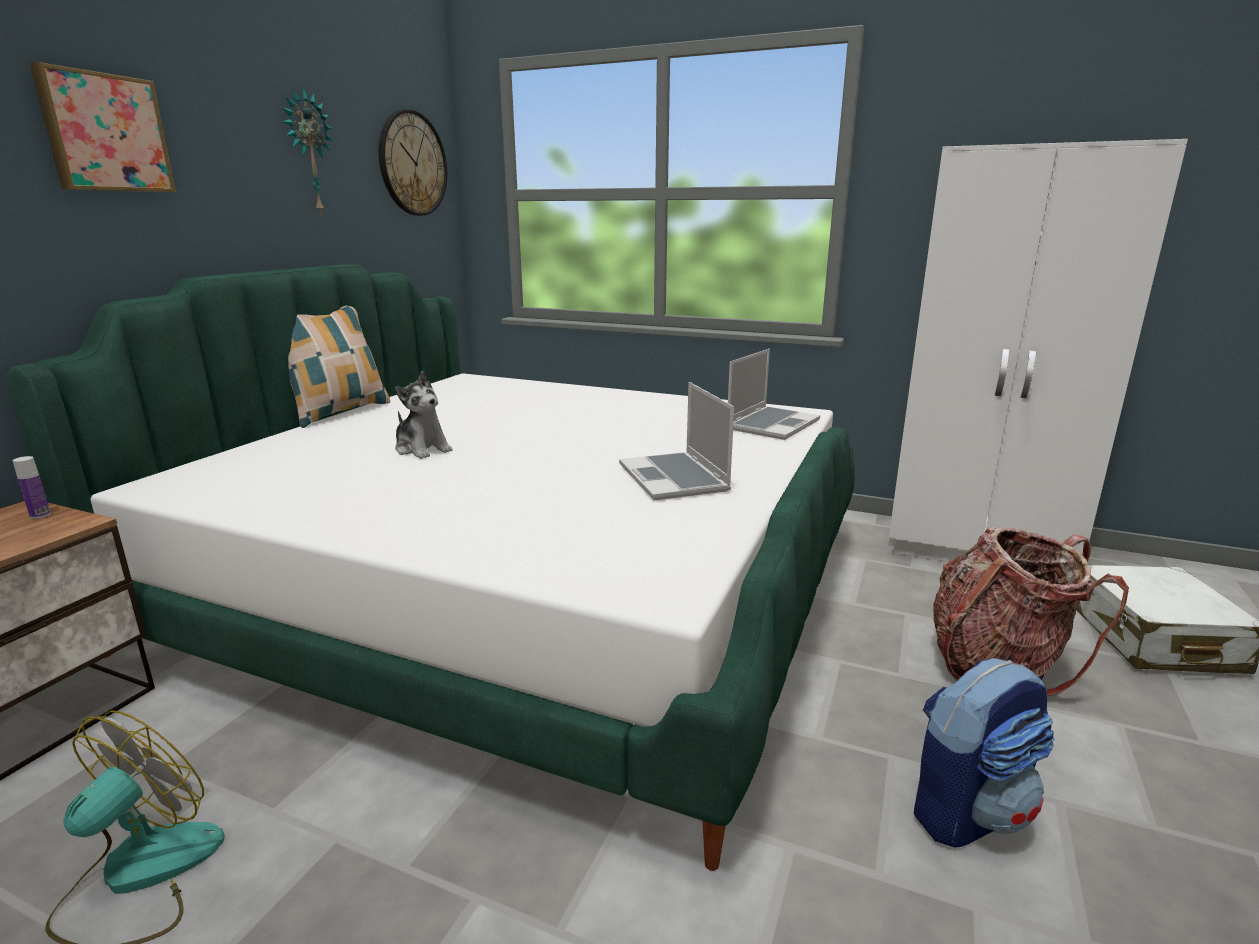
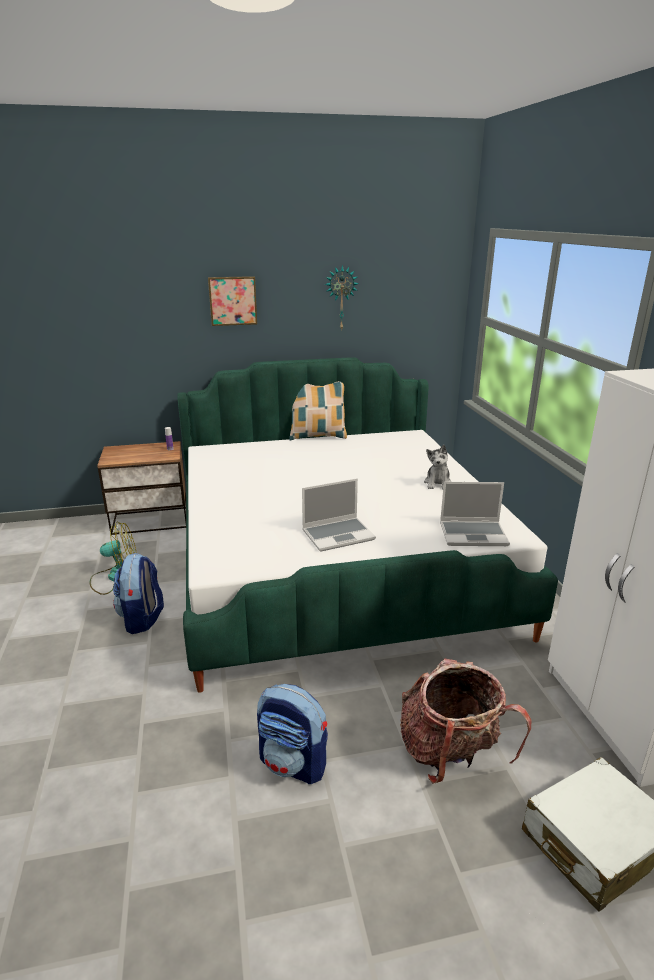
camera: 55 degrees right, 5 degrees up
wall clock [379,110,447,216] -> none
plush toy [395,371,453,459] -> plush toy moved to [424,445,451,490]
laptop [619,382,734,500] -> laptop turned 150 degrees counterclockwise [302,478,376,551]
none -> backpack [113,553,164,634]

